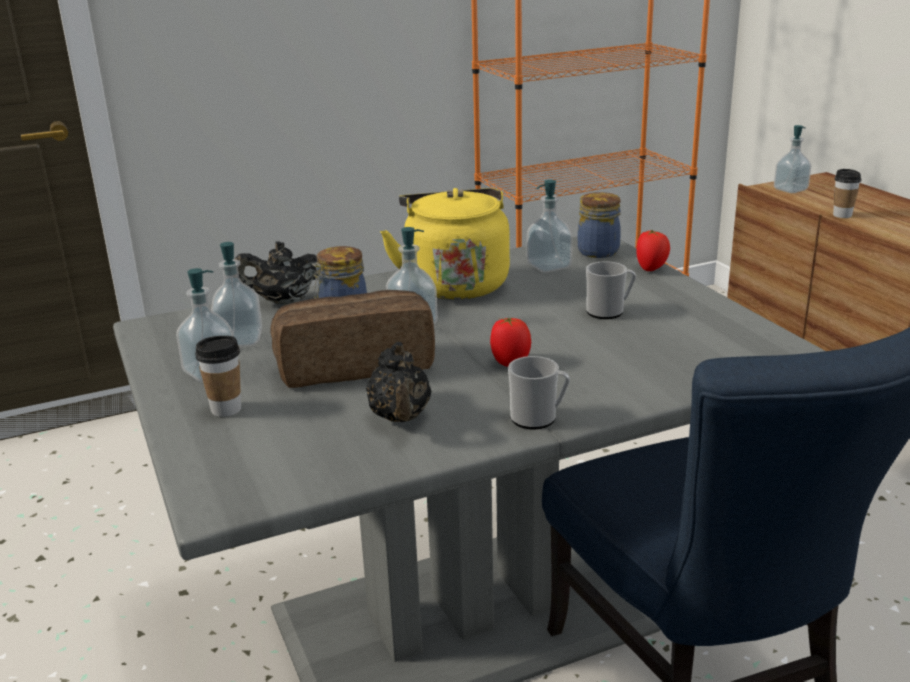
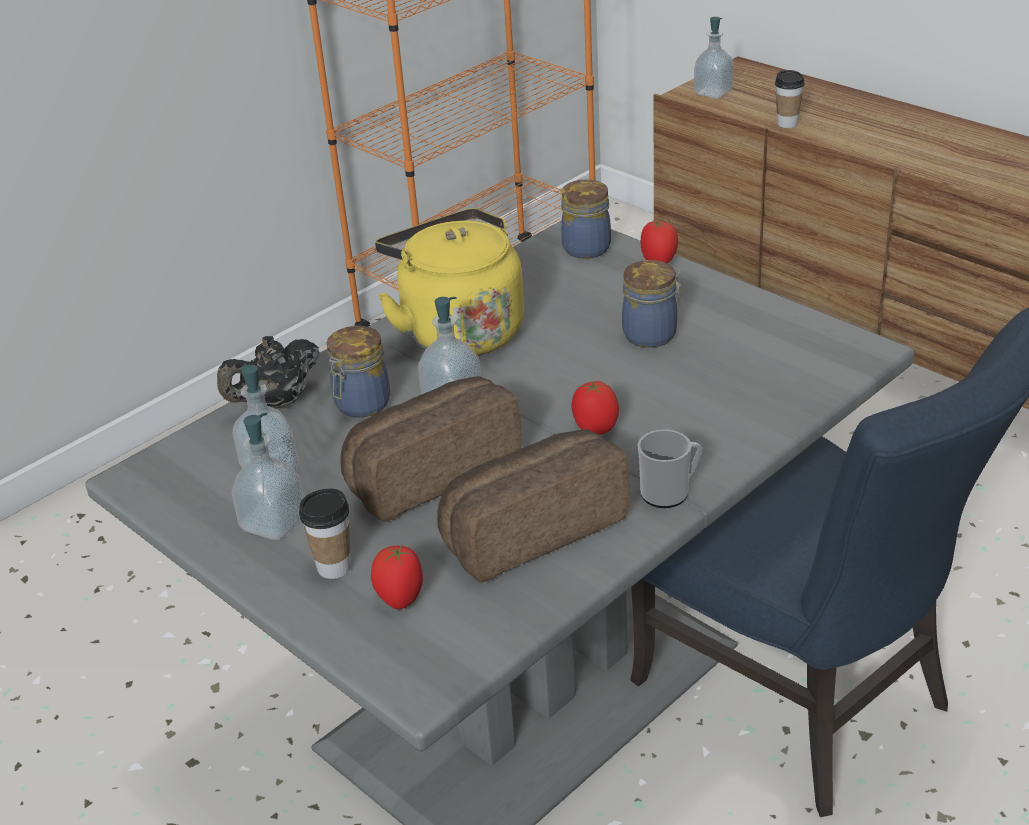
camera: 20 degrees left, 10 degrees up
black teapot [366,342,431,422] -> bread [437,429,630,583]
soap dispenser [527,180,572,273] -> none
mug [586,261,636,319] -> jar [622,260,682,348]
none -> tomato [371,544,423,609]

